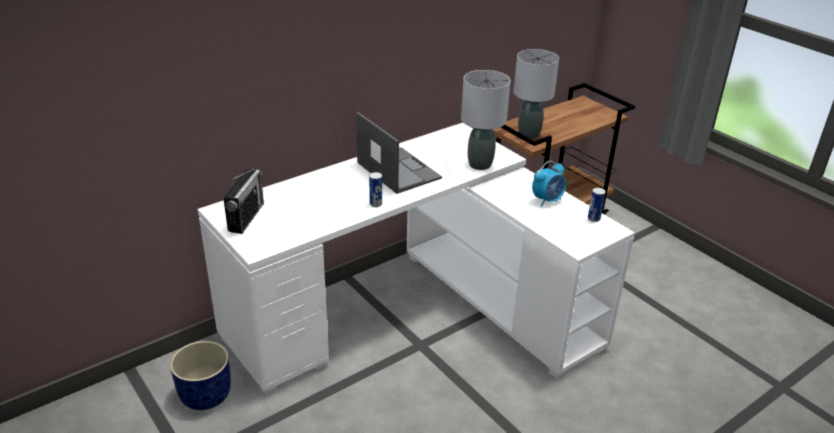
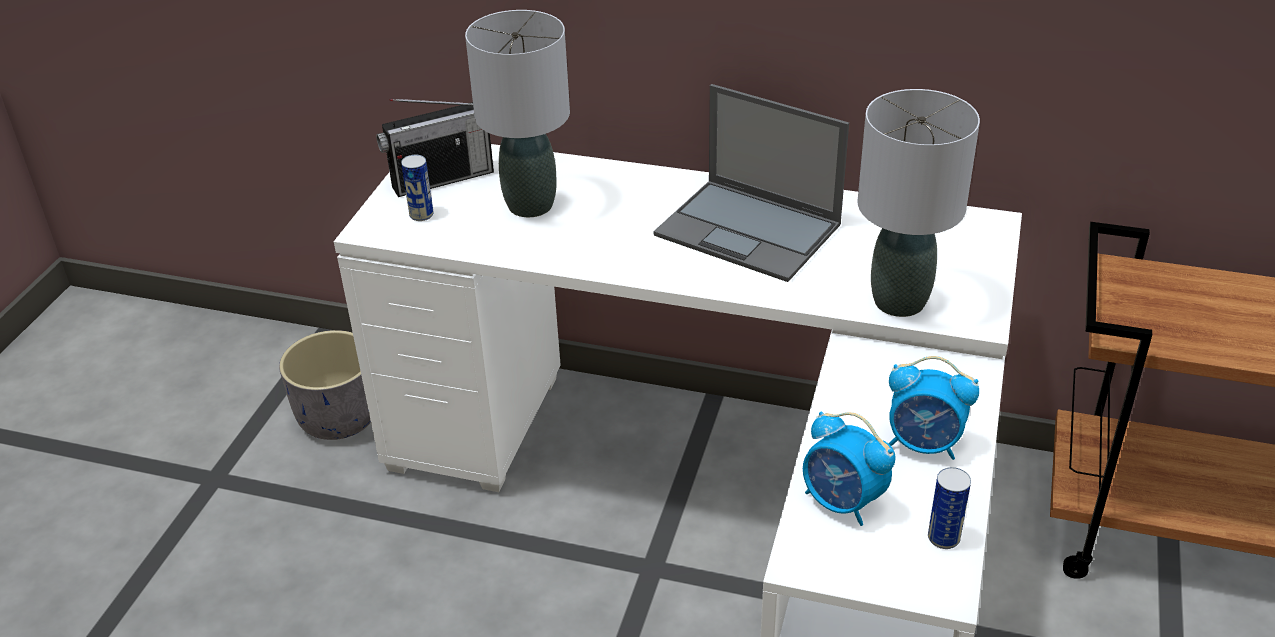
camera: 55 degrees right, 5 degrees up
blue planter [170,341,231,410] -> grey planter [279,330,371,440]
laptop [356,112,442,194] -> laptop turned 105 degrees clockwise [653,84,849,282]
can [369,172,382,207] -> can moved to [401,155,434,221]
grey table lamp [513,49,559,139] -> grey table lamp moved to [465,10,570,217]
none -> alarm clock [803,411,896,526]

